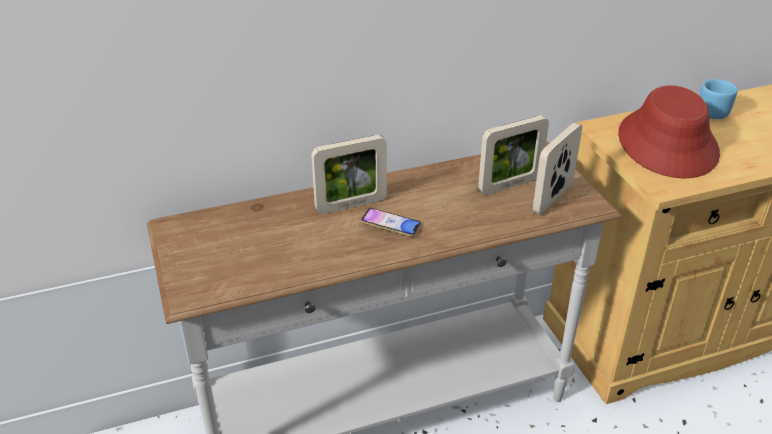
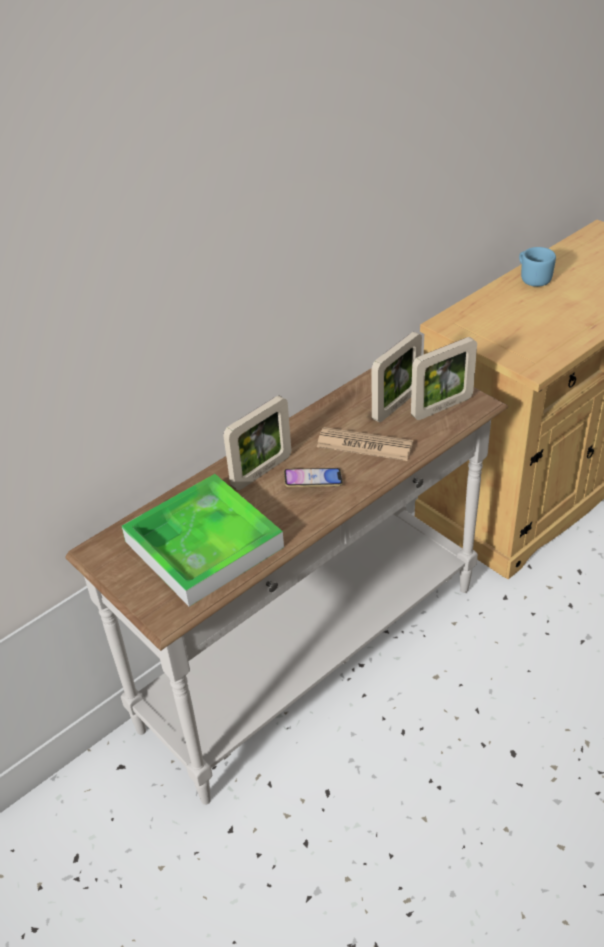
camera: 20 degrees left, 5 degrees up
picture frame [533,123,582,215] -> picture frame turned 135 degrees counterclockwise [411,337,477,420]
red hat [618,85,720,178] -> none
none -> tray [122,474,284,607]
none -> newspaper [317,427,413,461]

